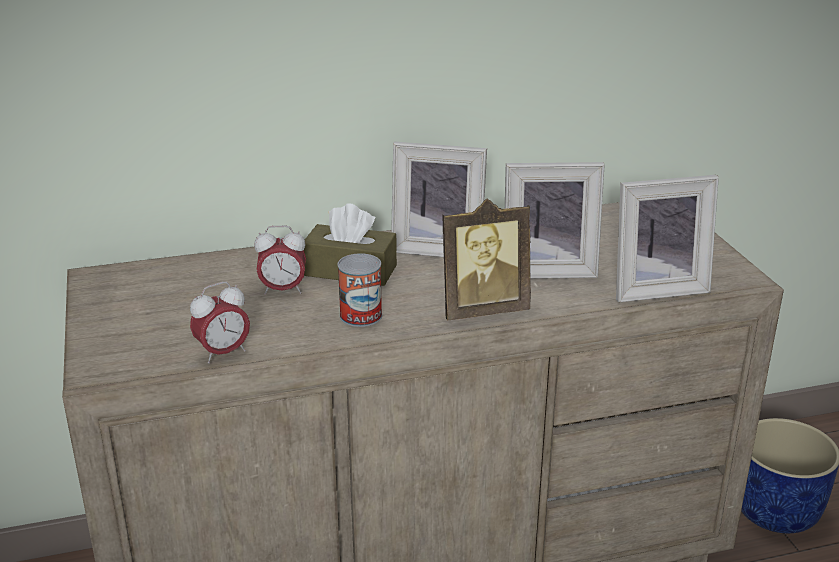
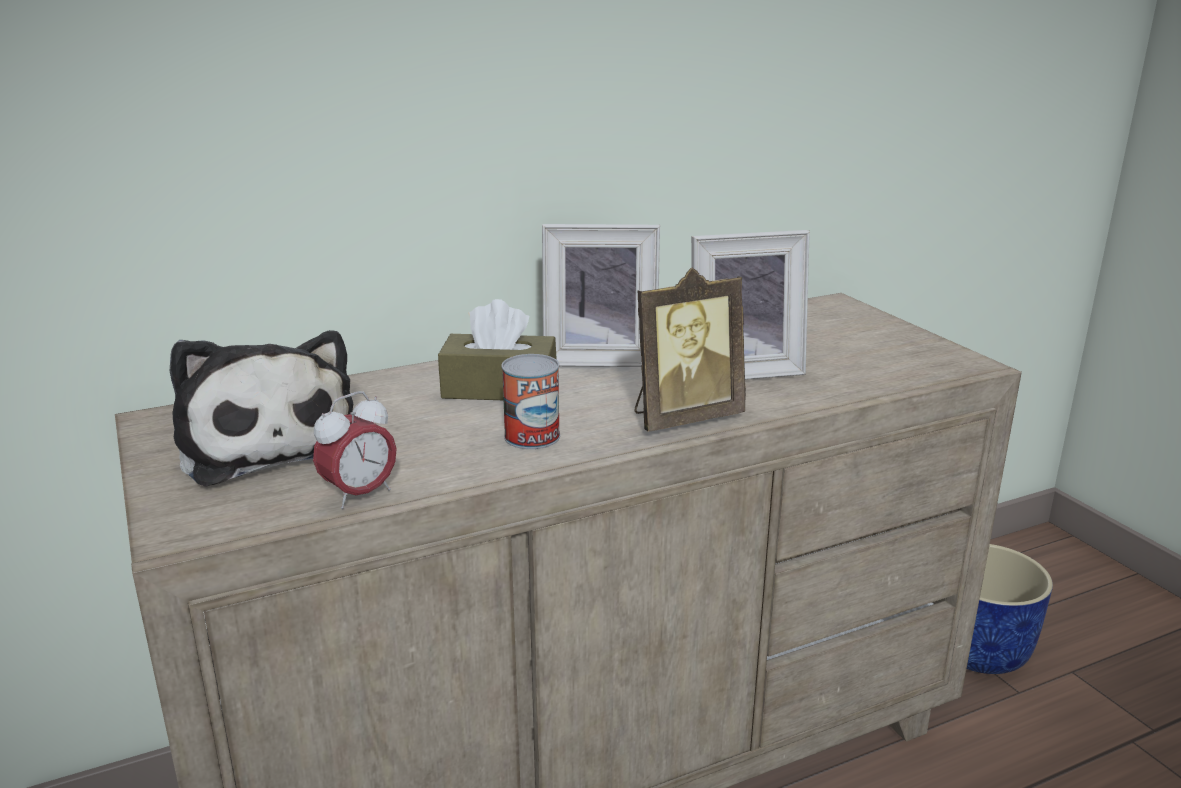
camera: 10 degrees left, 5 degrees down
alarm clock [254,226,306,295] -> none
picture frame [616,175,719,302] -> none
none -> plush toy [170,330,353,487]

